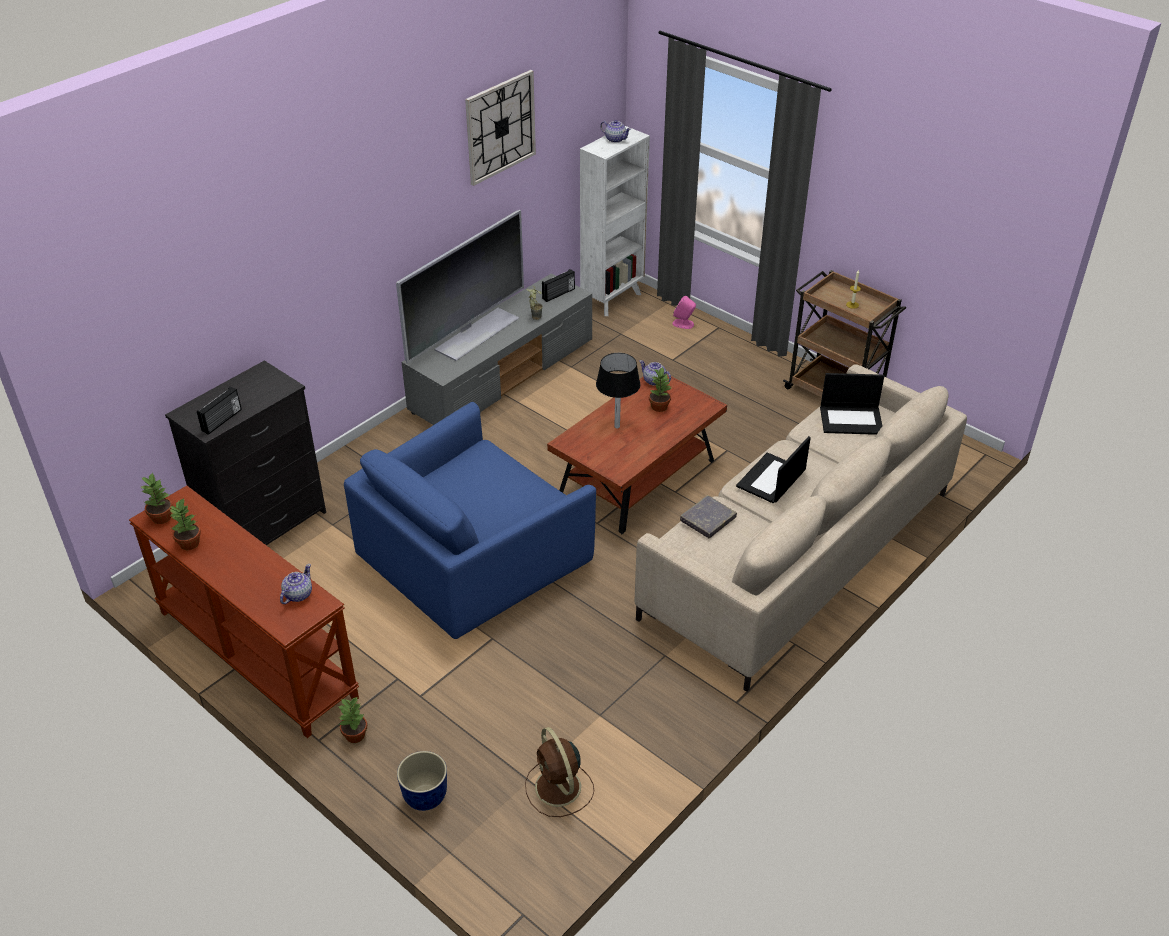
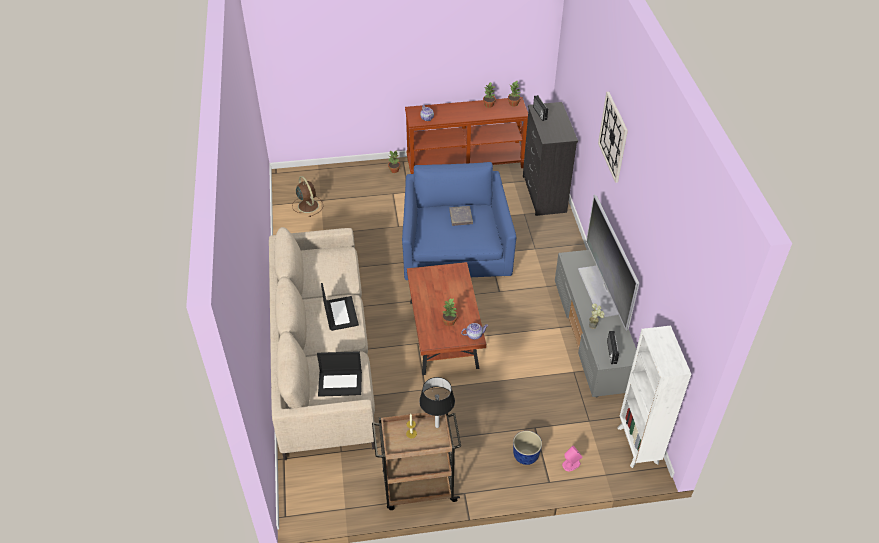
camera: 130 degrees right, 5 degrees up
planter [397,751,447,811] -> planter moved to [513,431,542,465]
wall clock [465,70,536,186] -> wall clock moved to [598,92,628,183]
brown fan [525,727,594,817] -> brown fan turned 45 degrees clockwise [292,176,324,217]
black table lamp [596,353,640,428] -> black table lamp moved to [419,377,455,428]
teapot [600,120,631,143] -> none
grey book [680,495,737,538] -> grey book moved to [449,206,473,226]
laptop [820,373,884,435] -> laptop turned 135 degrees counterclockwise [317,351,362,397]

